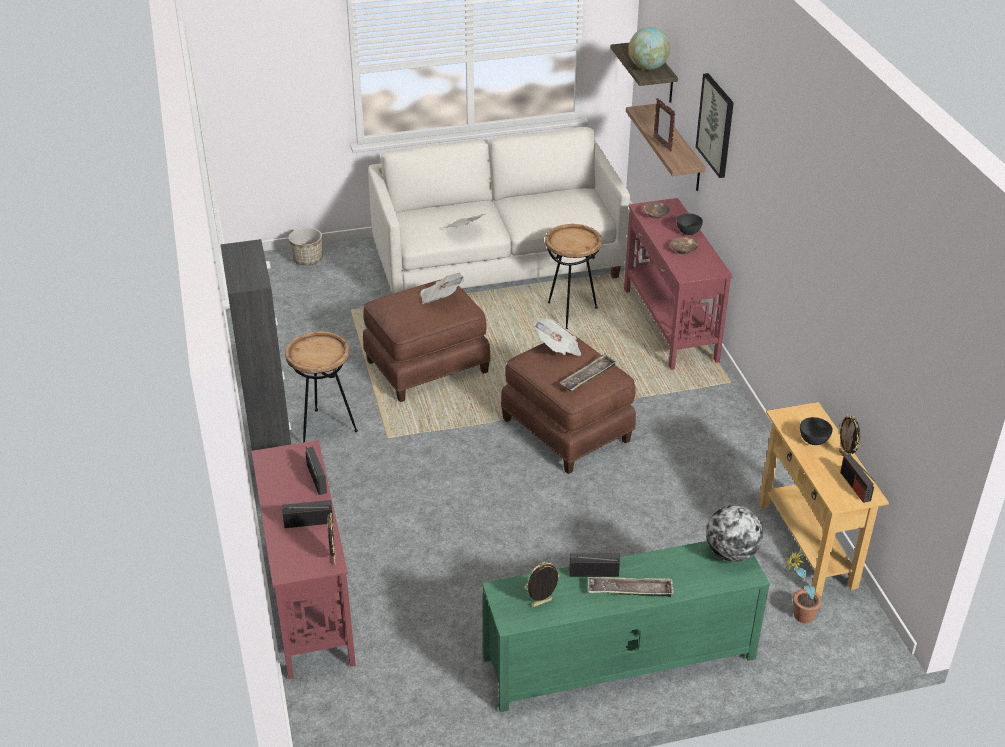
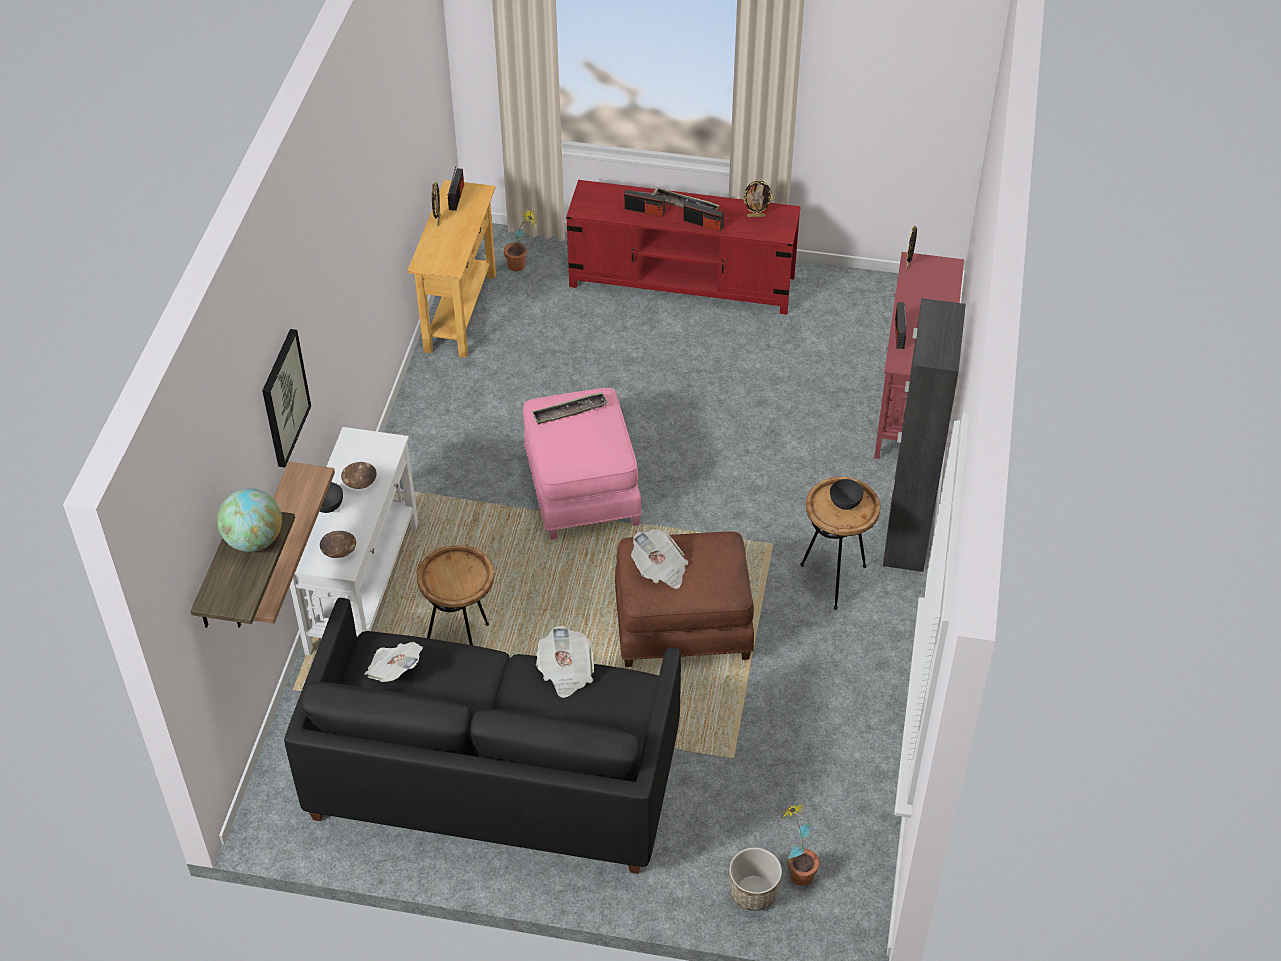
camera: 155 degrees left, 10 degrees up
radio [282,500,333,528] -> radio moved to [624,190,665,217]
white sofa [368,127,630,294] -> black sofa [284,598,681,874]
green tv stand [482,541,770,712] -> red tv stand [566,180,800,315]
brown ottoman [501,334,636,474] -> pink ottoman [523,388,642,540]
newspaper [534,319,581,356] -> newspaper moved to [364,642,423,682]
red console table [624,198,733,370] -> white console table [290,427,418,655]
picture frame [654,98,676,152] -> none
globe [706,505,763,562] -> none
grey bowl [800,417,833,445] -> grey bowl moved to [830,479,864,510]
none -> potted plant [781,804,819,886]

